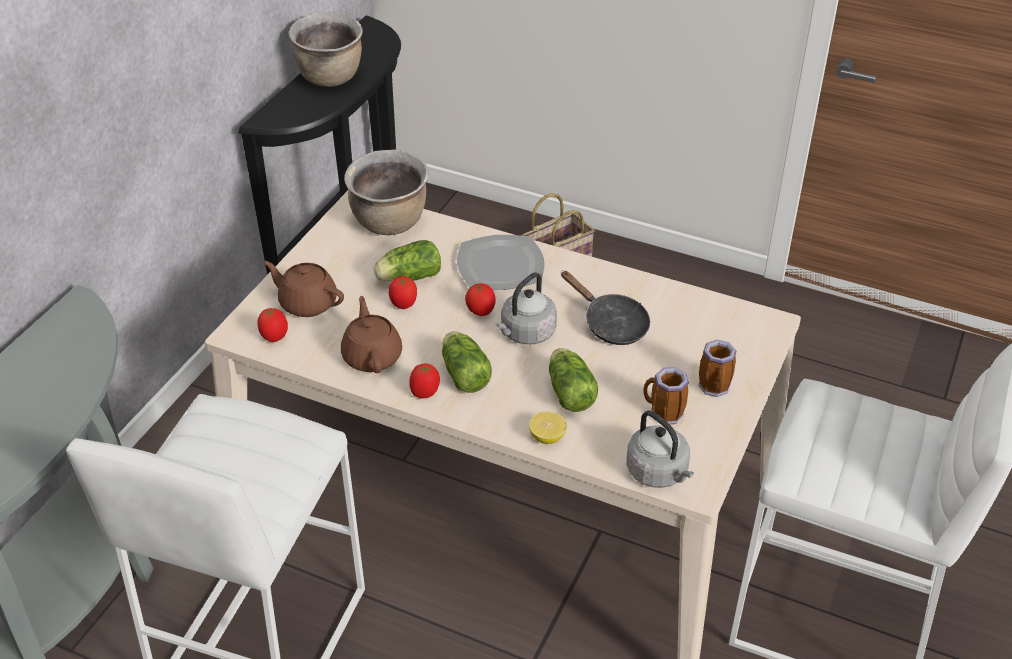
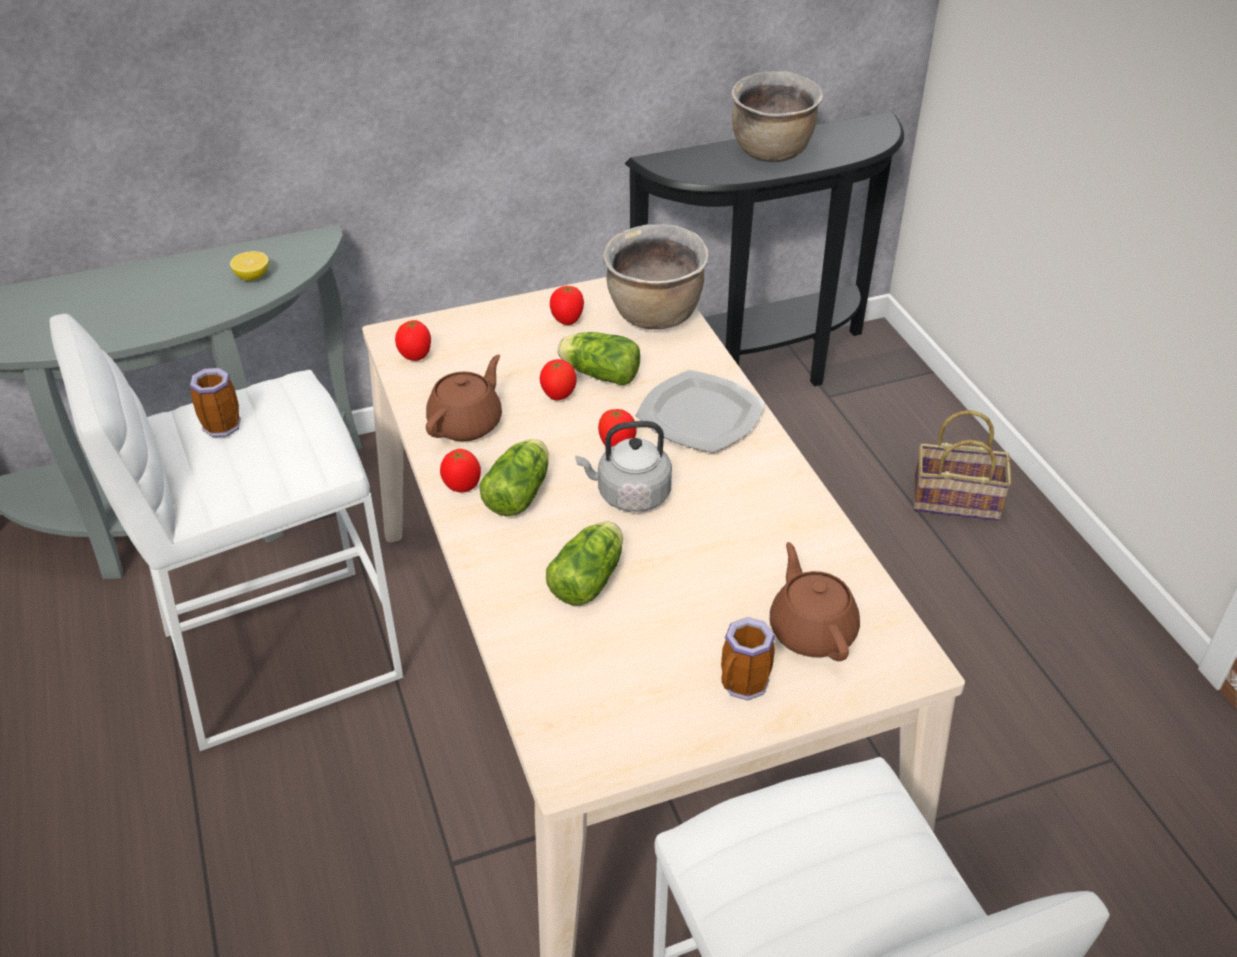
camera: 45 degrees right, 0 degrees up
brown teapot [263,261,344,317] -> brown teapot moved to [770,542,860,661]
lemon [529,411,567,444] -> lemon moved to [230,251,269,281]
black frying pan [561,271,650,345] -> none
grey kettle [626,411,694,488] -> none
mug [643,367,689,424] -> mug moved to [190,368,241,437]
none -> tomato [550,285,584,325]

